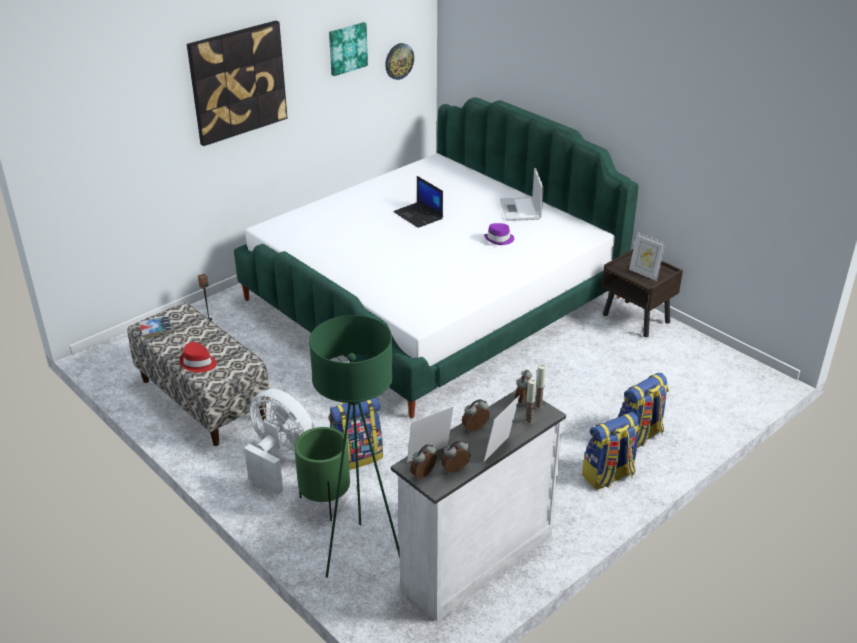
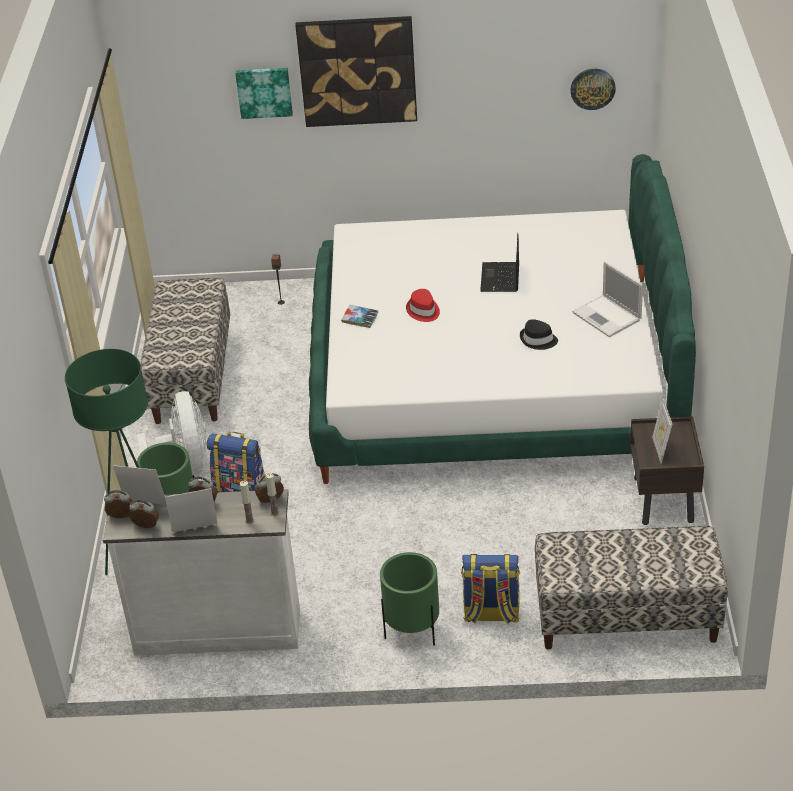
camera: 45 degrees right, 5 degrees up
book [139,316,173,338] -> book moved to [341,305,378,328]
red hat [180,342,217,373] -> red hat moved to [406,289,440,322]
picture [329,22,368,76] -> picture moved to [235,68,293,119]
purple hat [484,223,514,245] -> black hat [520,319,558,350]
laptop [500,168,544,221] -> laptop turned 75 degrees counterclockwise [572,261,643,337]
backpack [582,412,640,490] -> green planter [380,552,439,645]
none -> bench [535,526,728,650]

